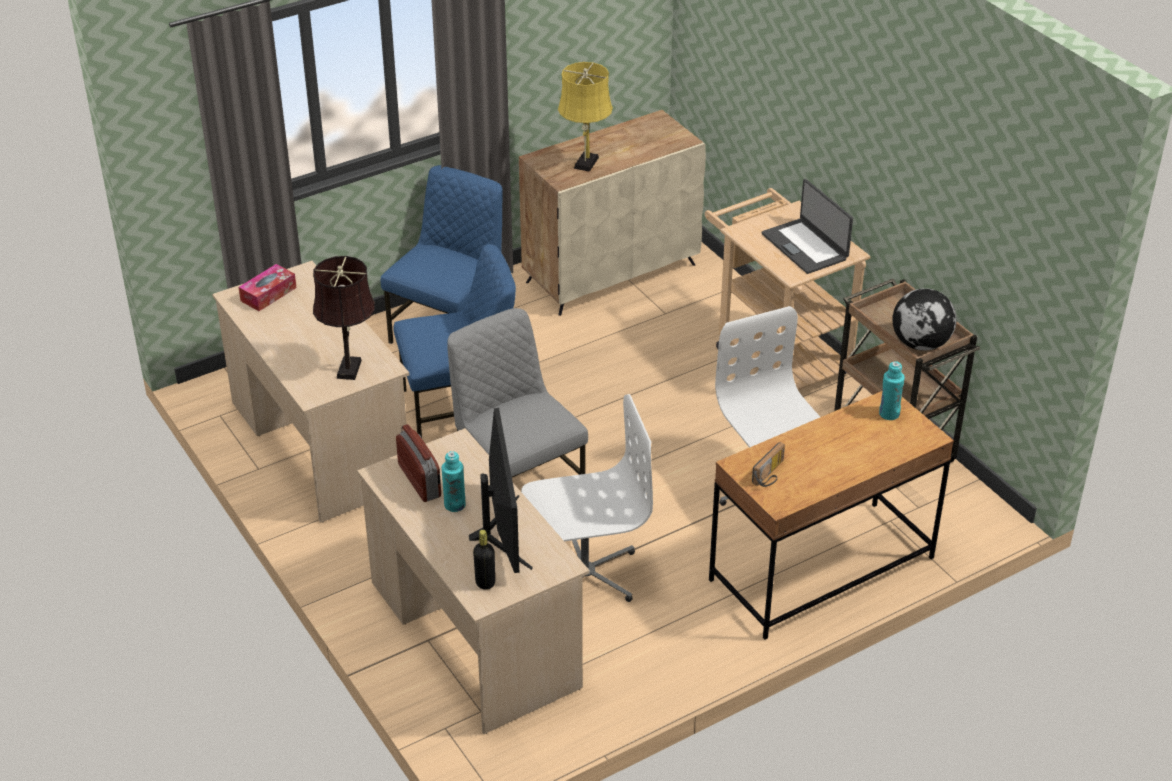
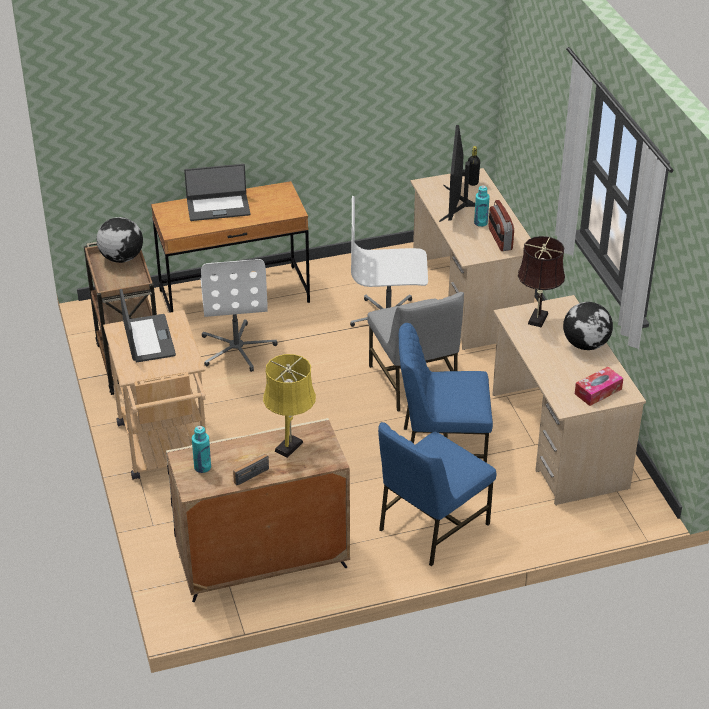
camera: 165 degrees left, 0 degrees up
radio [752,442,785,487] -> radio moved to [233,454,269,485]
turquoise bottle [879,361,905,420] -> turquoise bottle moved to [192,426,211,473]
none -> laptop [184,164,250,221]
none -> globe [563,302,613,350]

